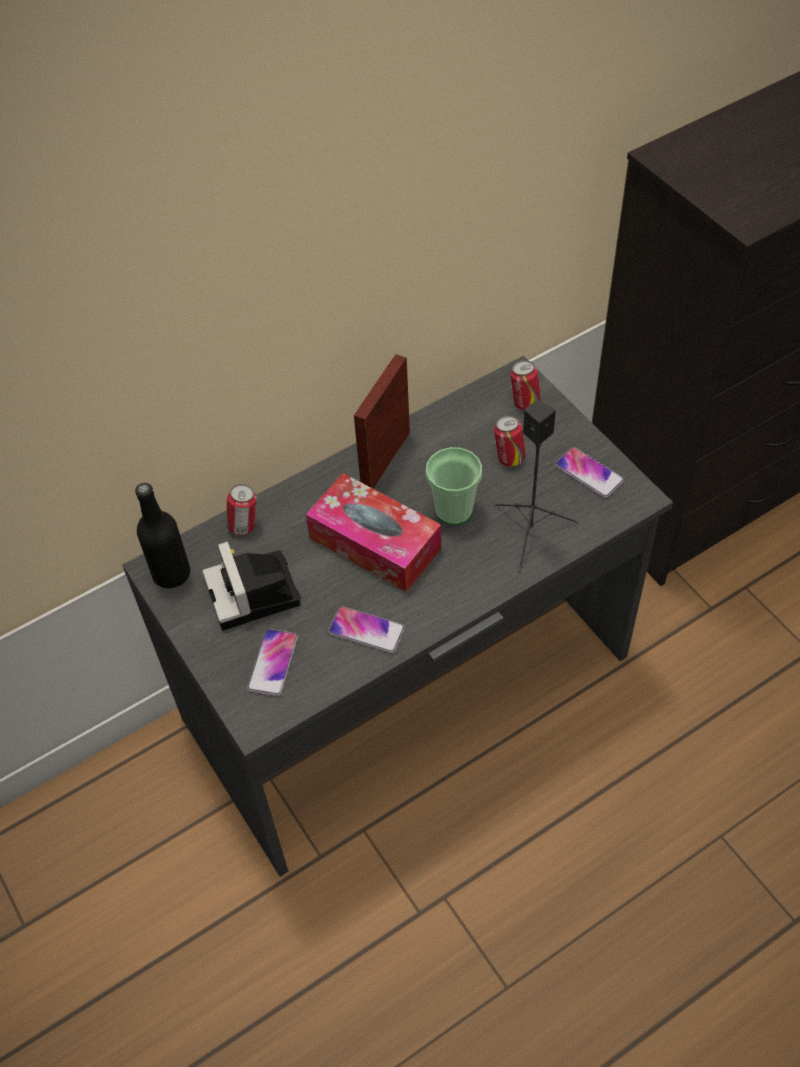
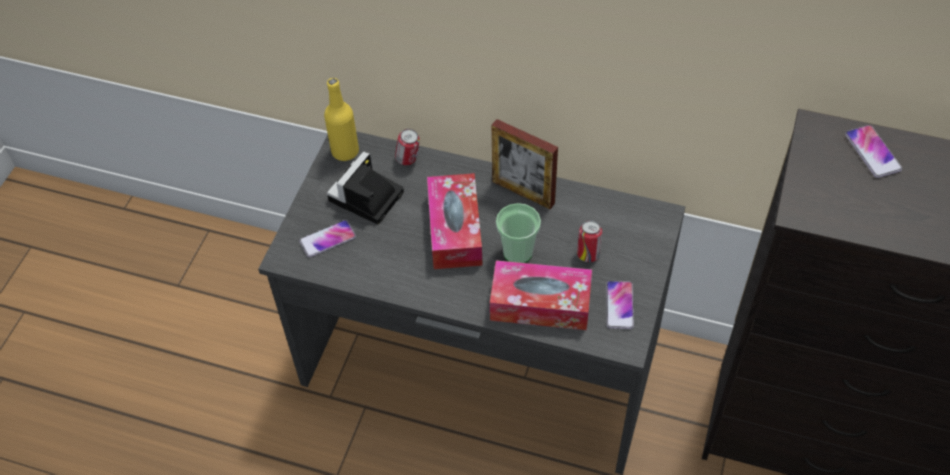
camera: 50 degrees right, 0 degrees up
black bottle [135,483,191,588] -> yellow bottle [324,78,359,161]
phone [328,606,405,653] -> phone moved to [845,125,902,178]
picture frame [354,354,410,489] -> picture frame turned 135 degrees counterclockwise [492,119,558,209]
black speaker [494,400,578,572] -> tissue box [490,260,592,330]
can [510,360,541,410] -> none

